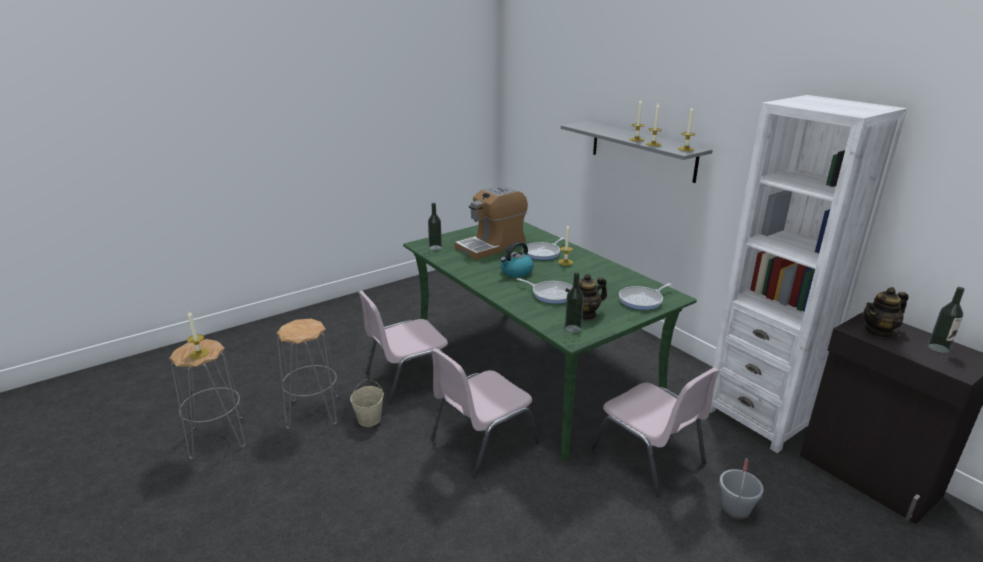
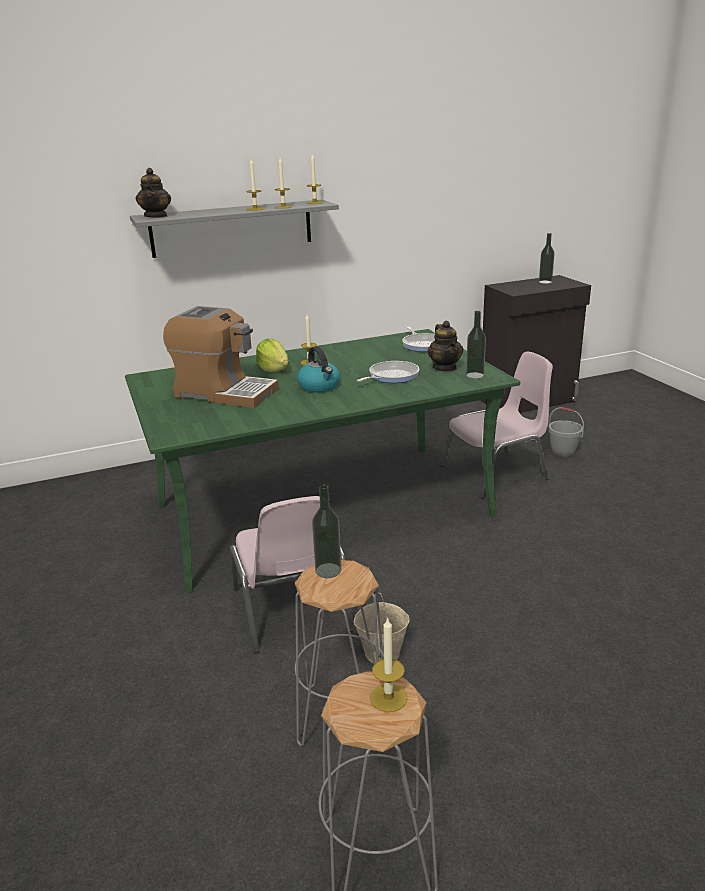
camera: 75 degrees left, 0 degrees up
bottle [428,203,442,250] -> bottle moved to [312,485,342,578]
pink chair [430,348,539,478] -> none
coffee machine [455,185,528,260] -> coffee machine turned 45 degrees counterclockwise [163,306,279,408]
frying pan [527,238,565,260] -> lettuce [256,339,288,372]
white bookcase [710,95,907,453] -> none
teapot [864,287,909,338] -> teapot moved to [136,168,171,218]

